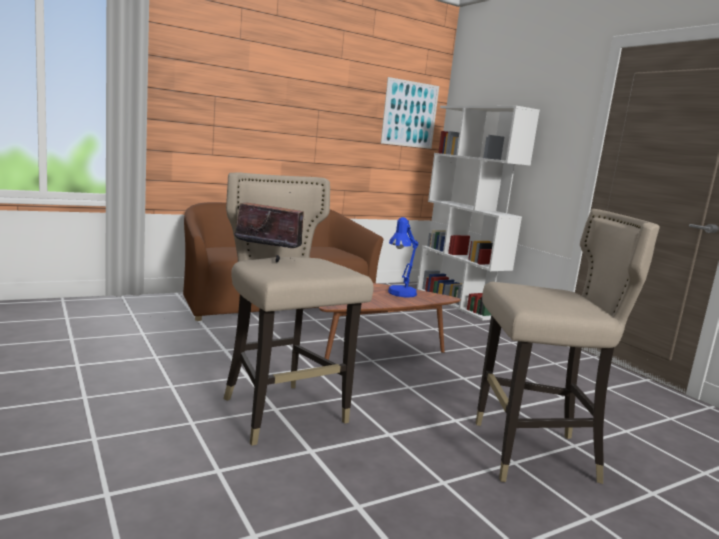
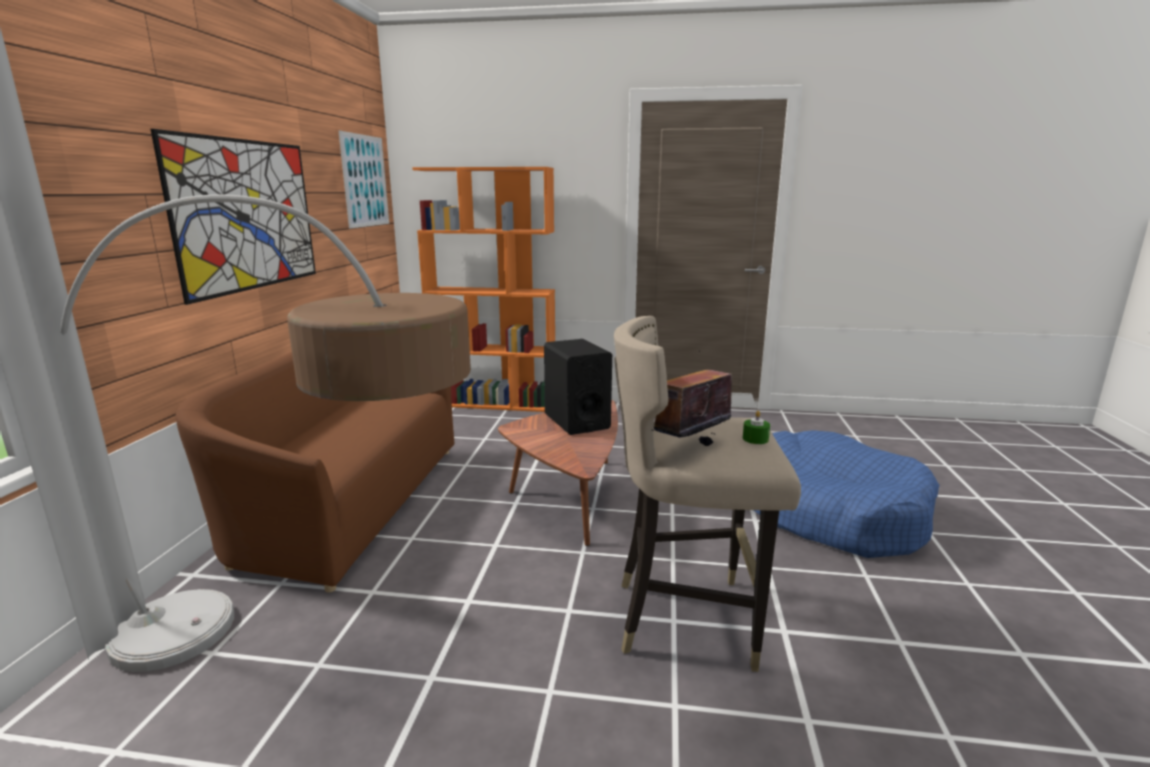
camera: 50 degrees left, 5 degrees up
blue table lamp [388,217,418,298] -> black speaker [544,339,612,435]
white bookcase [417,106,540,321] -> orange bookcase [412,167,555,412]
beige stool [476,209,660,484] -> blue dog bed [753,430,939,558]
none -> floor lamp [61,194,471,672]
none -> picture [151,129,316,305]
none -> green candle [743,411,770,444]

